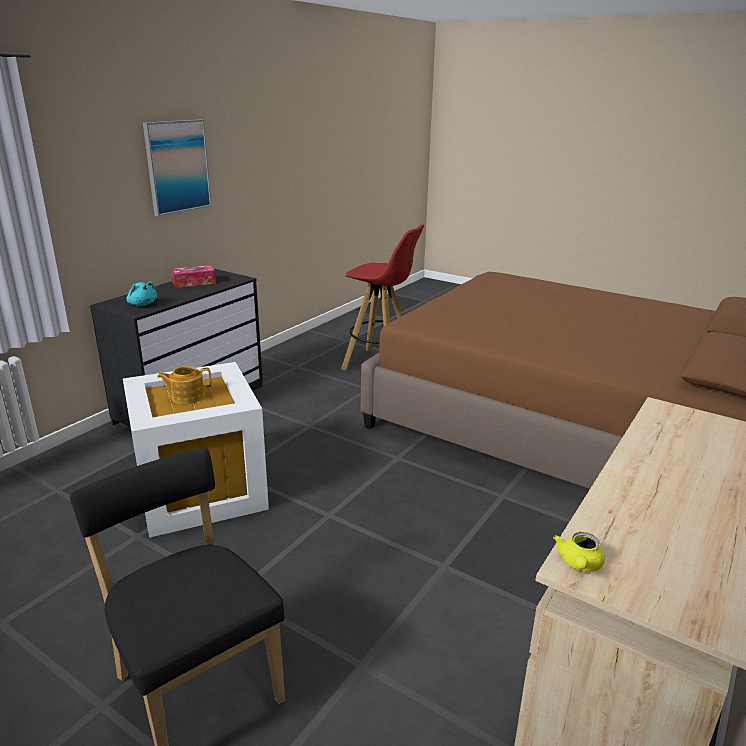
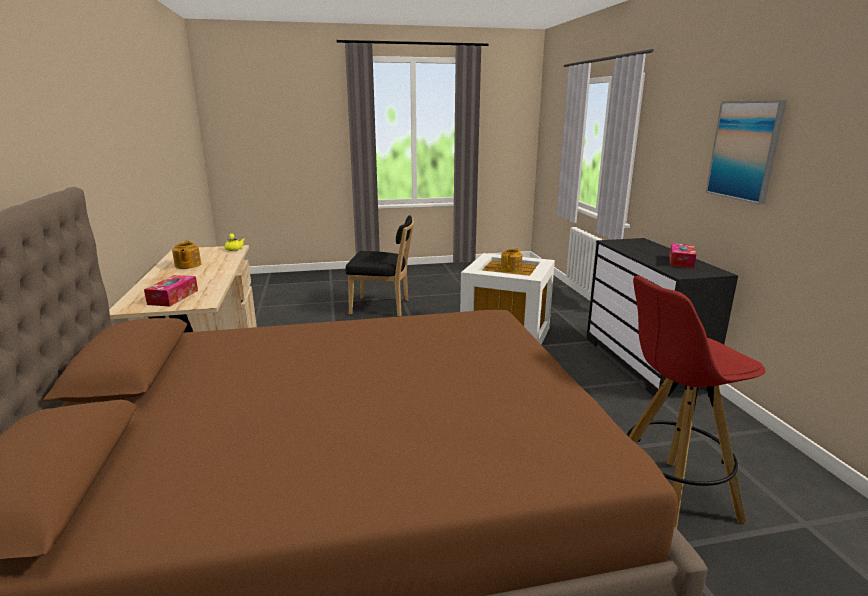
camera: 135 degrees right, 5 degrees down
turquoise plush toy [127,281,157,306] -> none
none -> tissue box [144,275,198,306]
none -> teapot [172,240,201,269]

